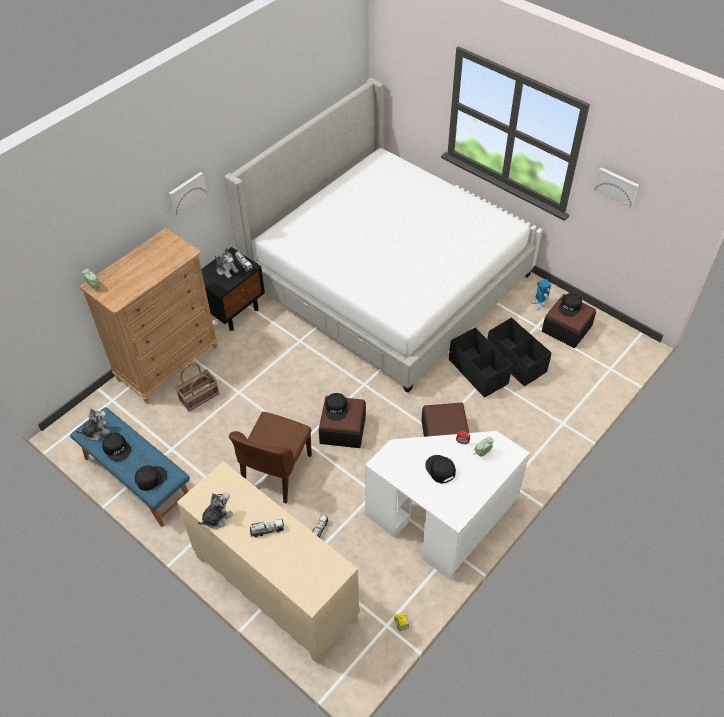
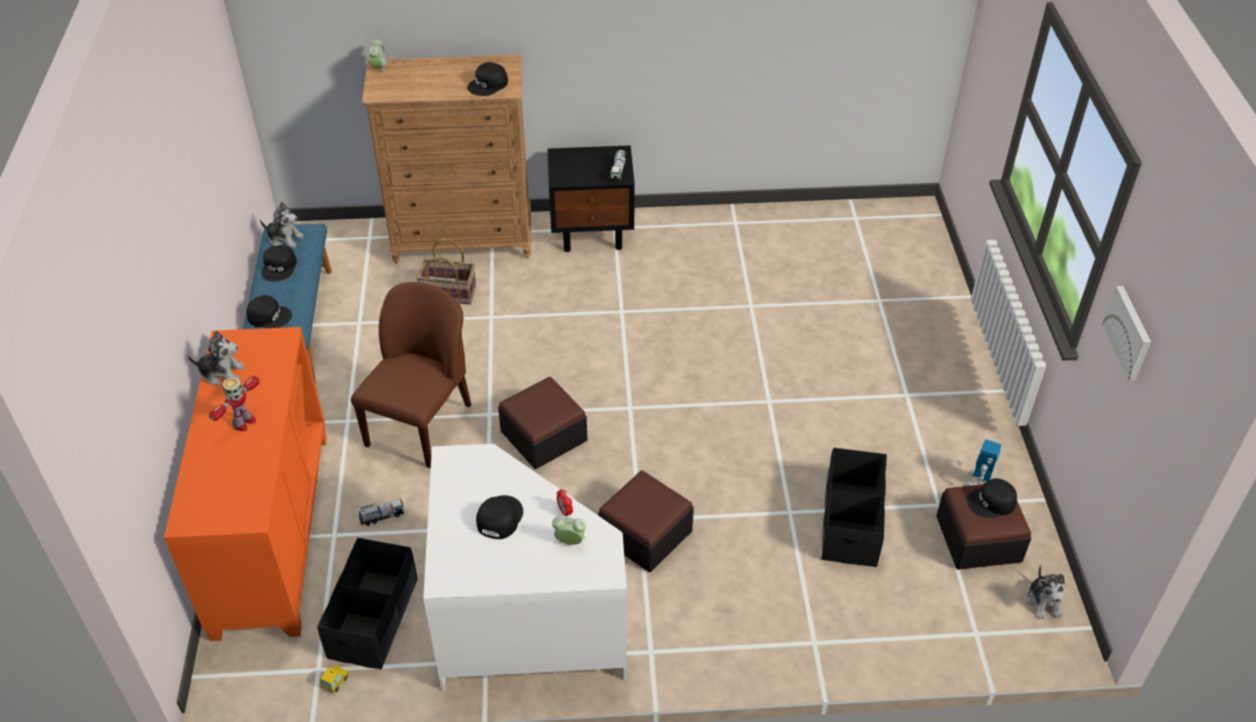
camera: 45 degrees right, 5 degrees down
picture [169,172,207,216] -> none
beige cabinet [177,461,359,664] -> orange cabinet [164,327,327,641]
plush toy [214,249,239,278] -> plush toy moved to [1026,565,1065,619]
bed [224,77,536,393] -> none
brown chair [229,412,312,503] -> brown chair turned 135 degrees clockwise [351,282,471,468]
toy truck [250,519,284,537] -> toy robot [209,376,260,431]
black cap [325,393,348,421] -> black cap moved to [467,62,508,96]
black storage box [449,327,512,397] -> black storage box moved to [317,538,418,669]

